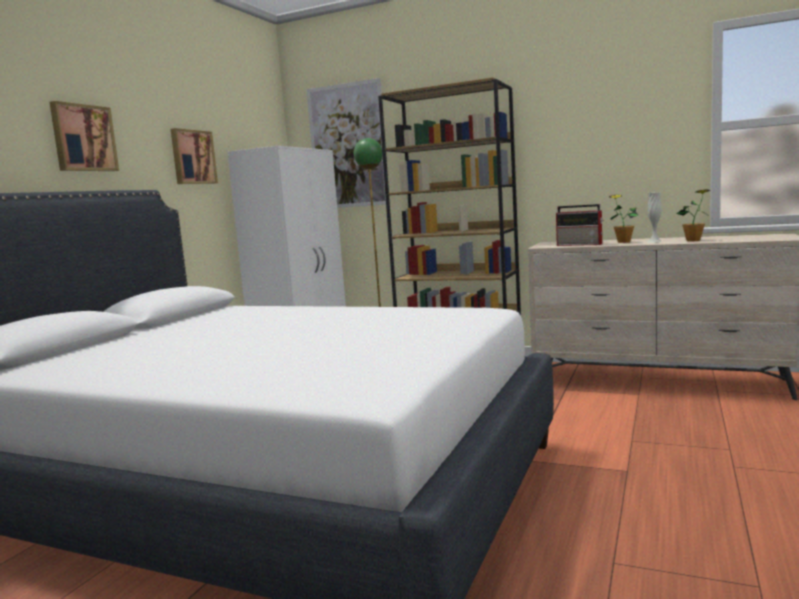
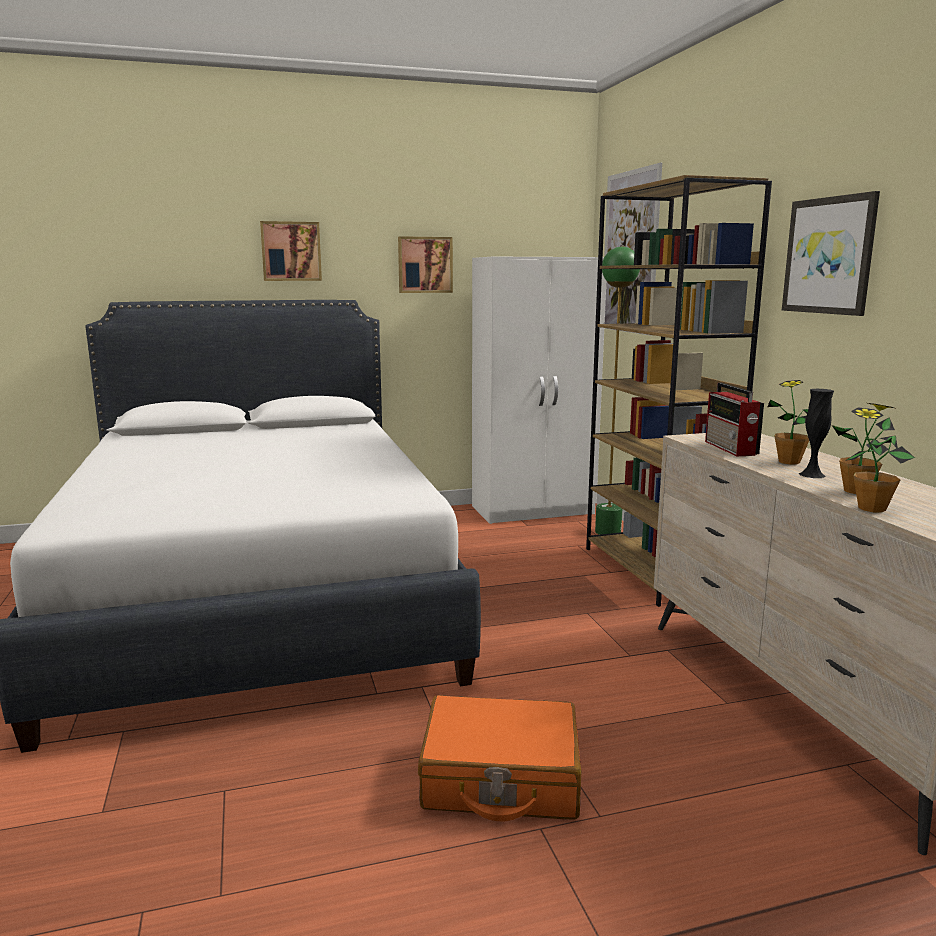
camera: 50 degrees right, 5 degrees up
white vase [648,192,662,243] -> black vase [799,389,834,478]
none -> orange suitcase [418,695,581,822]
none -> picture [782,191,880,316]
none -> potted plant [845,407,915,513]

